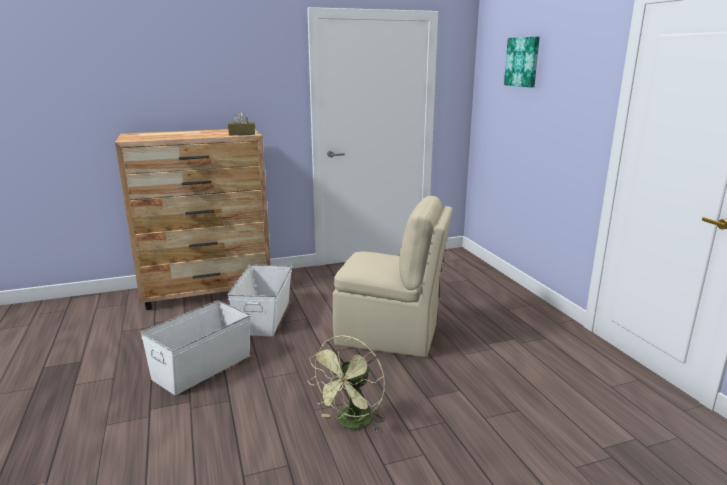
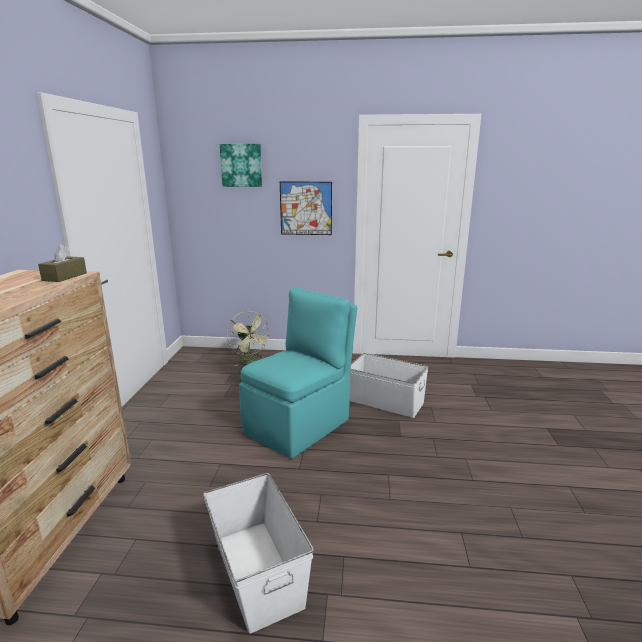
camera: 65 degrees left, 0 degrees up
white storage box [227,264,292,336] -> white storage box moved to [350,353,428,418]
green fan [307,335,385,432] -> green fan moved to [227,311,271,366]
beige chair [333,196,453,357] -> turquoise chair [239,288,357,459]
none -> picture [280,181,332,235]

